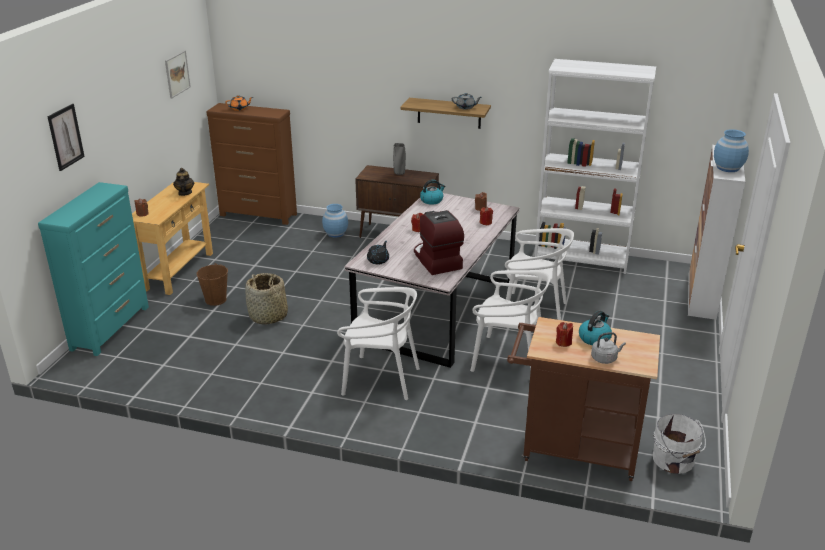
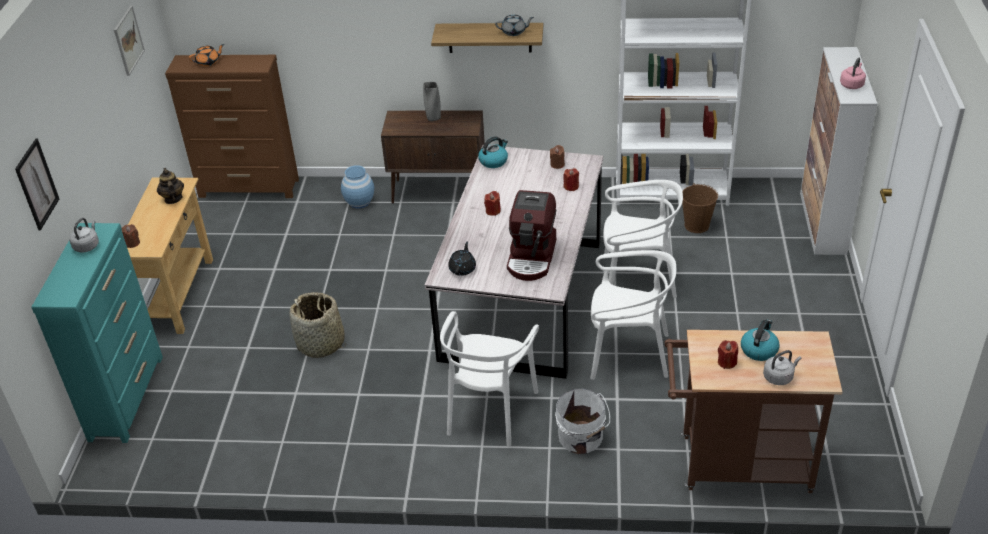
camera: 10 degrees left, 10 degrees up
brown bucket [197,263,228,306] -> brown bucket moved to [682,183,718,233]
white chair [337,287,420,400] -> white chair turned 105 degrees clockwise [440,311,539,447]
coffee machine [414,210,464,275] -> coffee machine turned 135 degrees counterclockwise [507,190,556,281]
white bucket [653,414,706,474] -> white bucket moved to [555,388,610,454]
blue vase [714,129,749,172] -> pink kettle [840,58,866,89]
none -> grey kettle [69,218,99,252]

